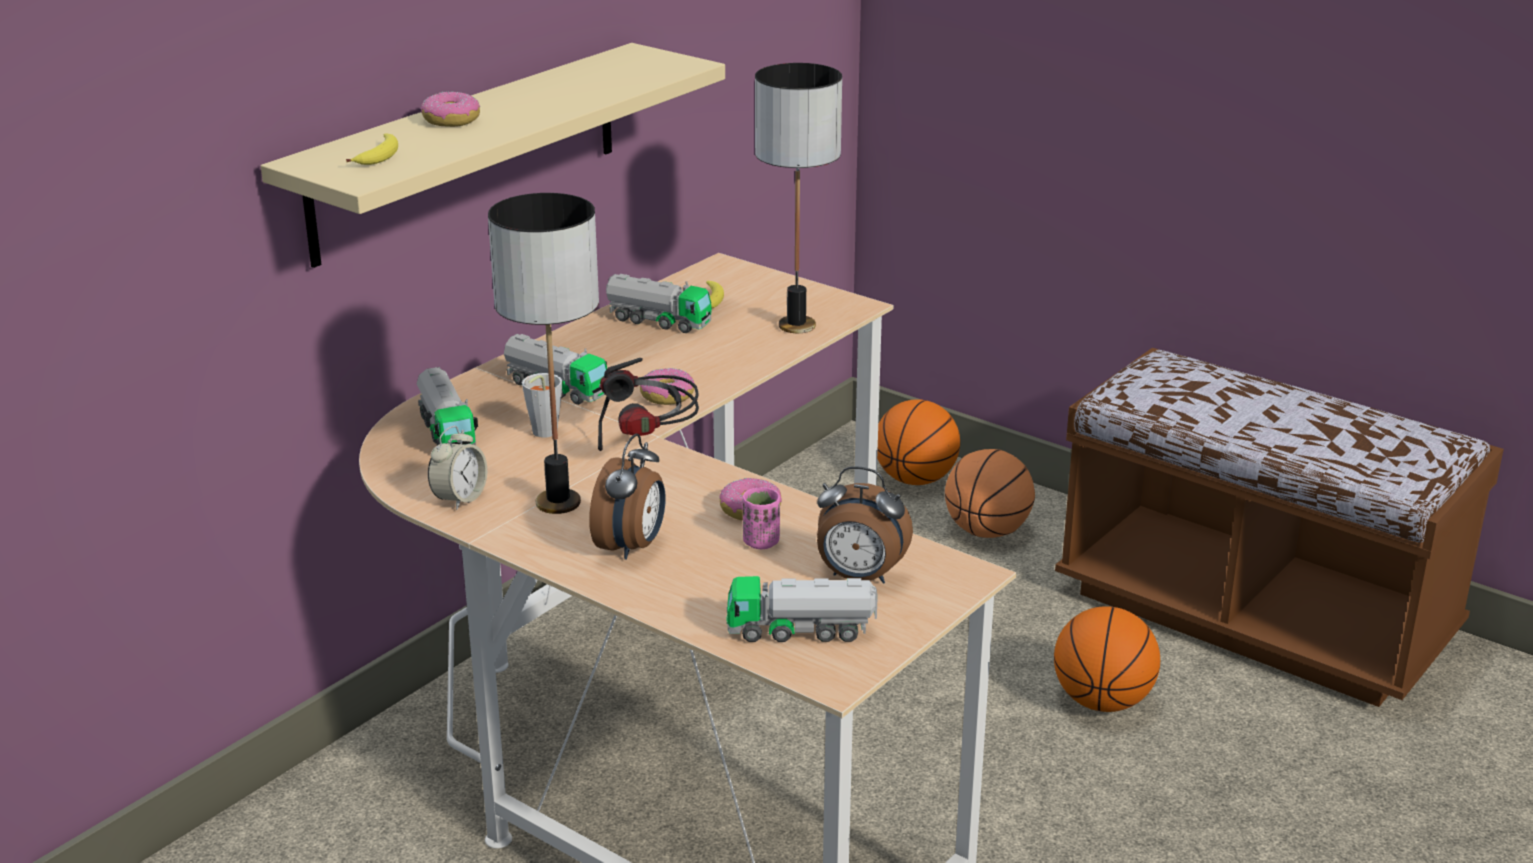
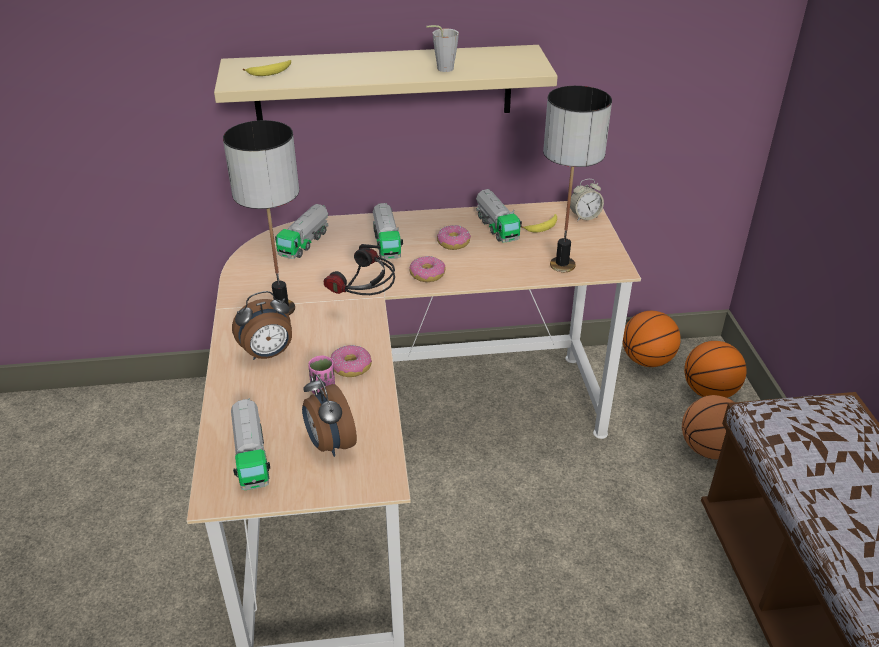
camera: 45 degrees right, 10 degrees up
donut [421,91,480,127] -> donut moved to [437,225,471,250]
alarm clock [428,426,487,510] -> alarm clock moved to [570,179,604,221]
grey cup [522,373,562,438] -> grey cup moved to [426,25,459,72]
toy truck [726,576,878,642] -> toy truck turned 150 degrees counterclockwise [231,398,270,490]
basketball [1054,606,1160,712] -> basketball moved to [623,311,681,367]

